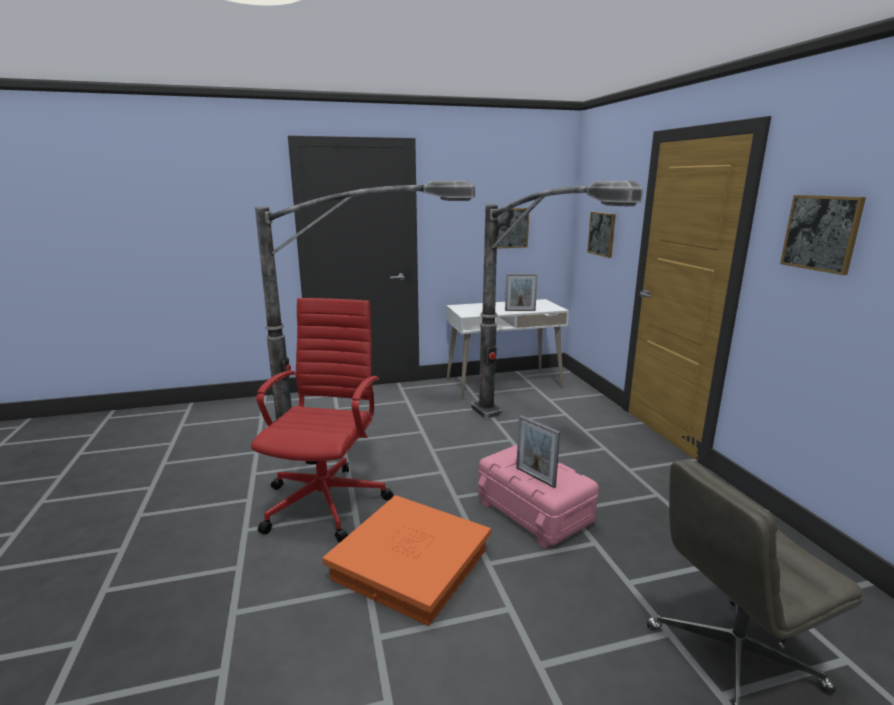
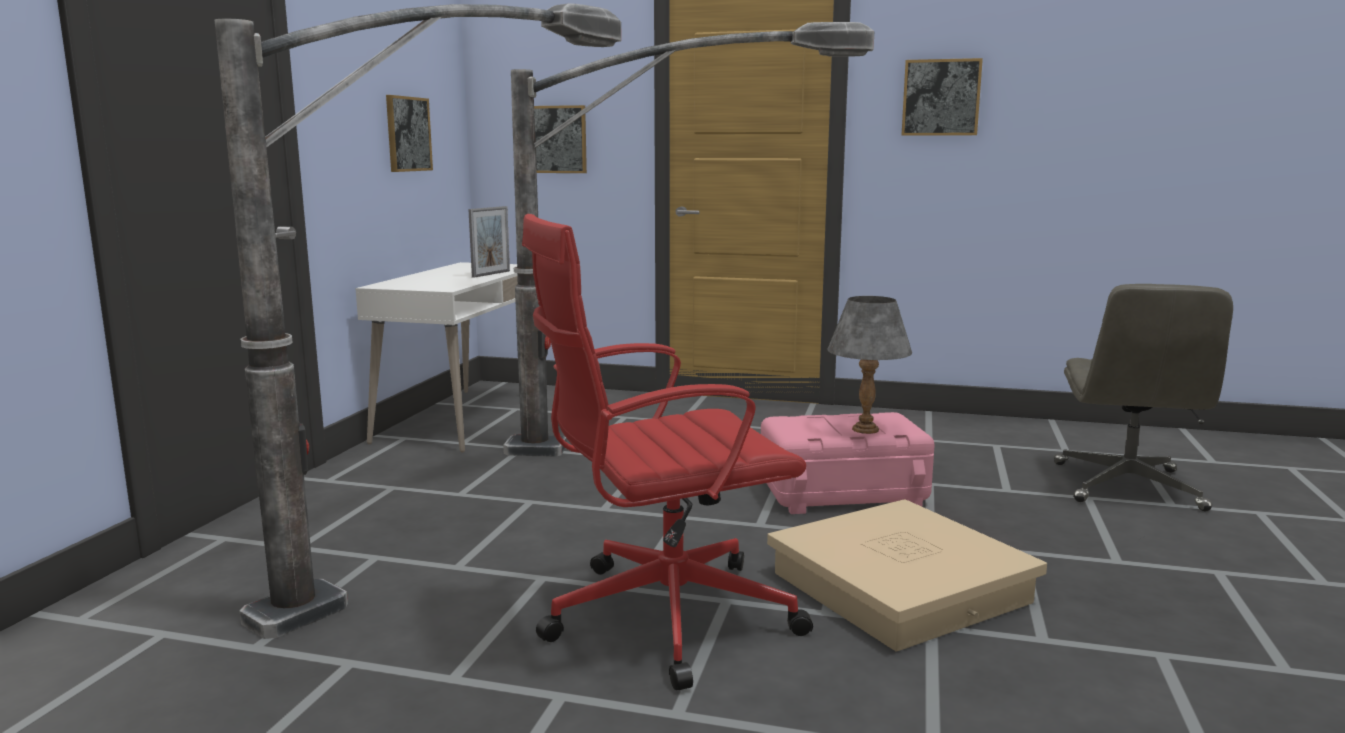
camera: 60 degrees left, 5 degrees down
red office chair [251,298,393,543] -> red office chair turned 60 degrees counterclockwise [522,214,813,690]
orange storage box [323,495,491,626] -> beige storage box [767,499,1047,652]
picture frame [516,415,560,488] -> grey table lamp [827,296,912,434]

